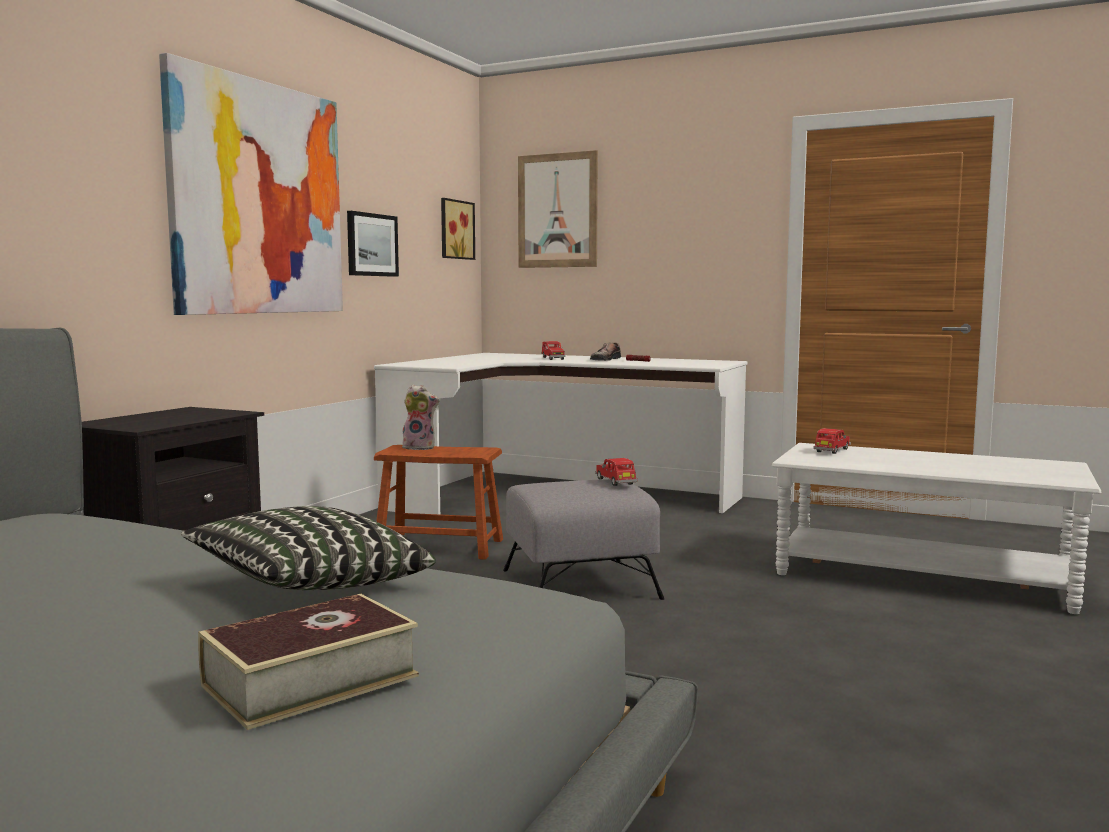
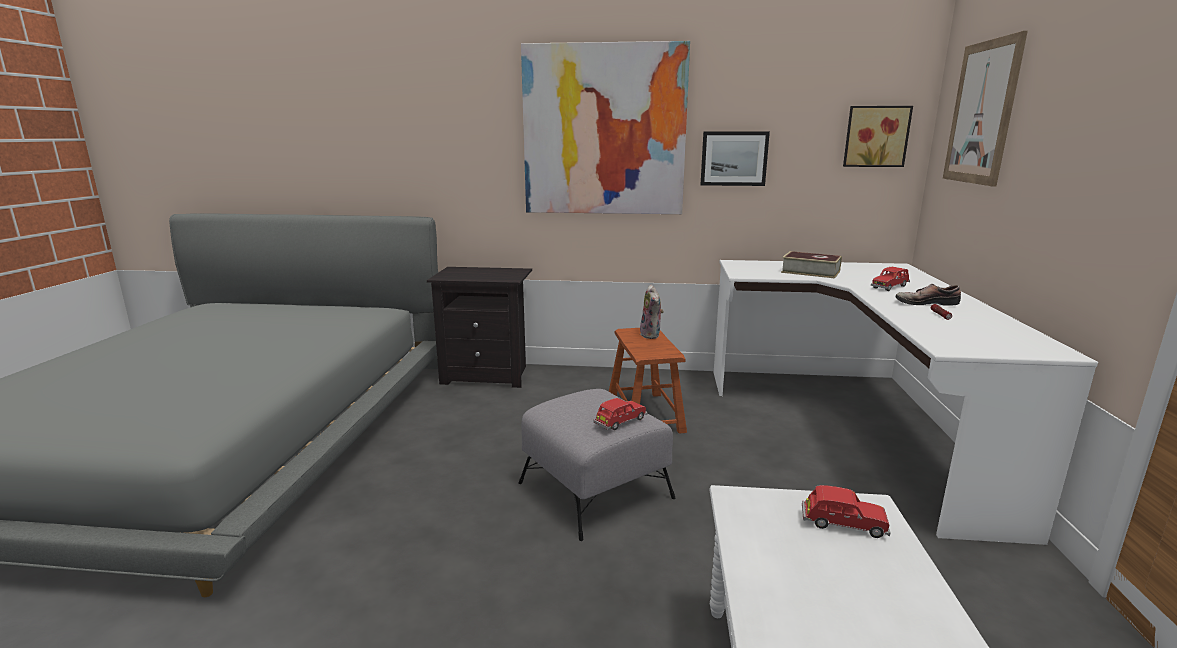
camera: 70 degrees right, 10 degrees up
pillow [181,506,436,590] -> none
book [198,594,419,730] -> book moved to [781,251,842,278]

